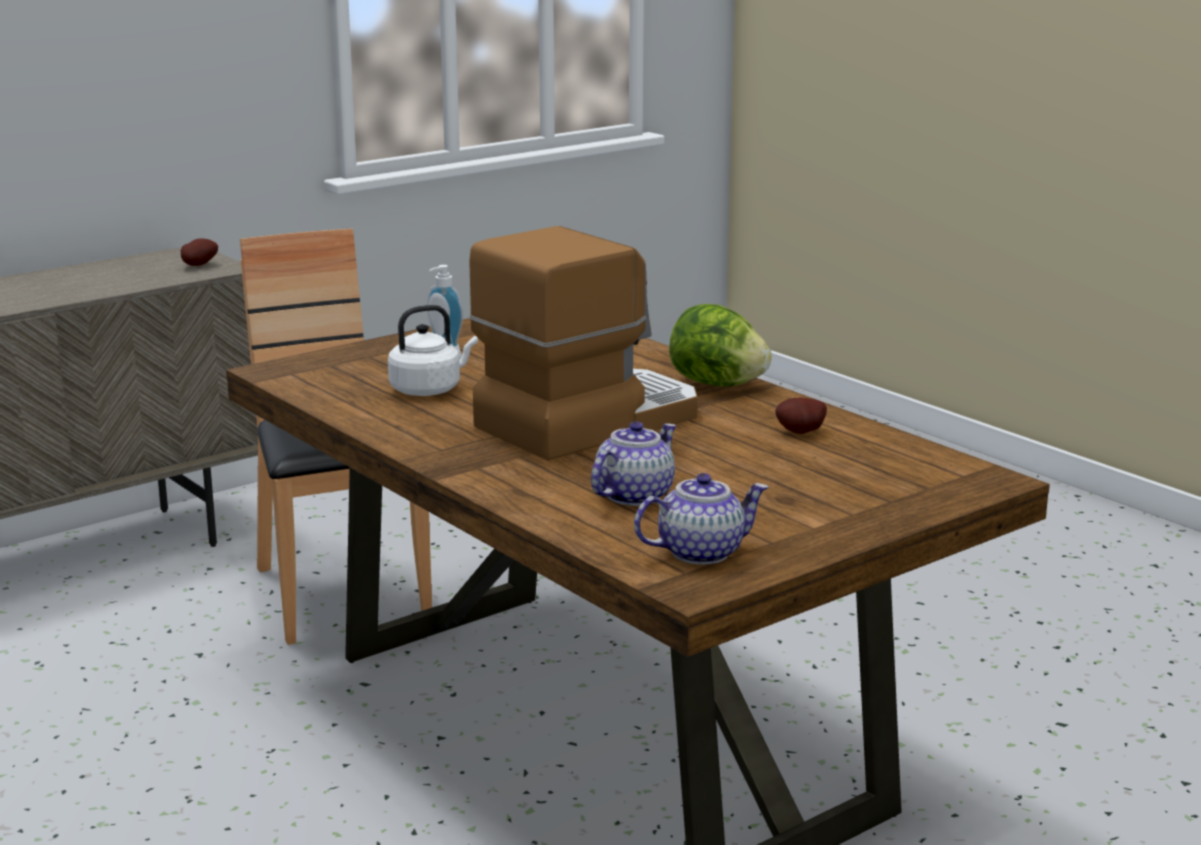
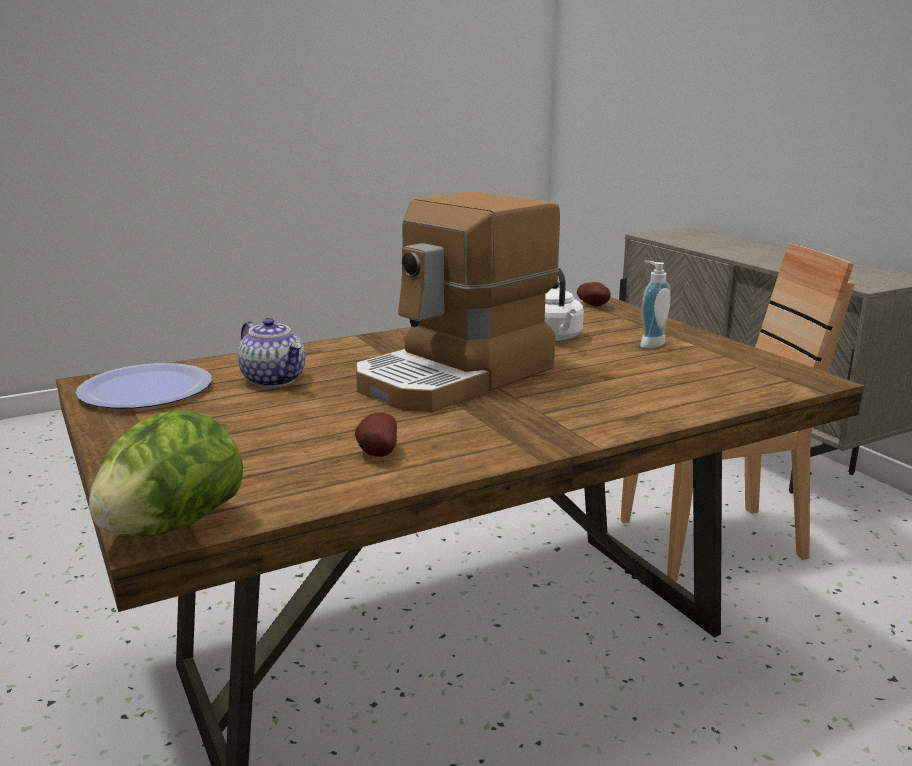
camera: 100 degrees right, 0 degrees up
potato [180,239,218,266] -> potato moved to [577,282,611,307]
coffee machine [469,226,698,460] -> coffee machine turned 75 degrees clockwise [356,192,560,412]
teapot [634,473,769,565] -> plate [76,363,212,409]
lettuce [669,304,772,387] -> lettuce moved to [89,411,243,536]

